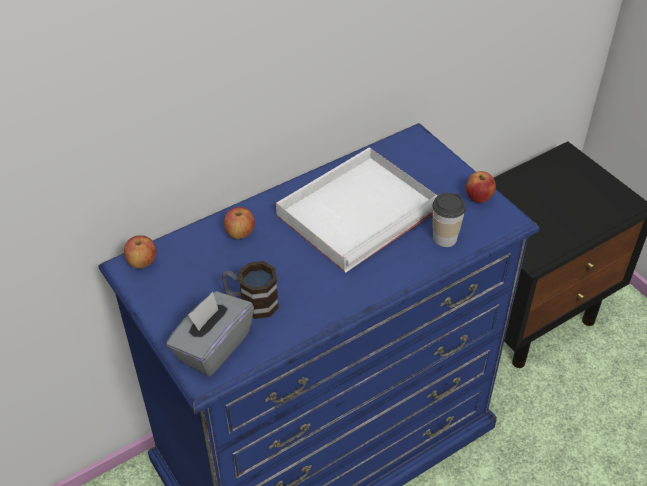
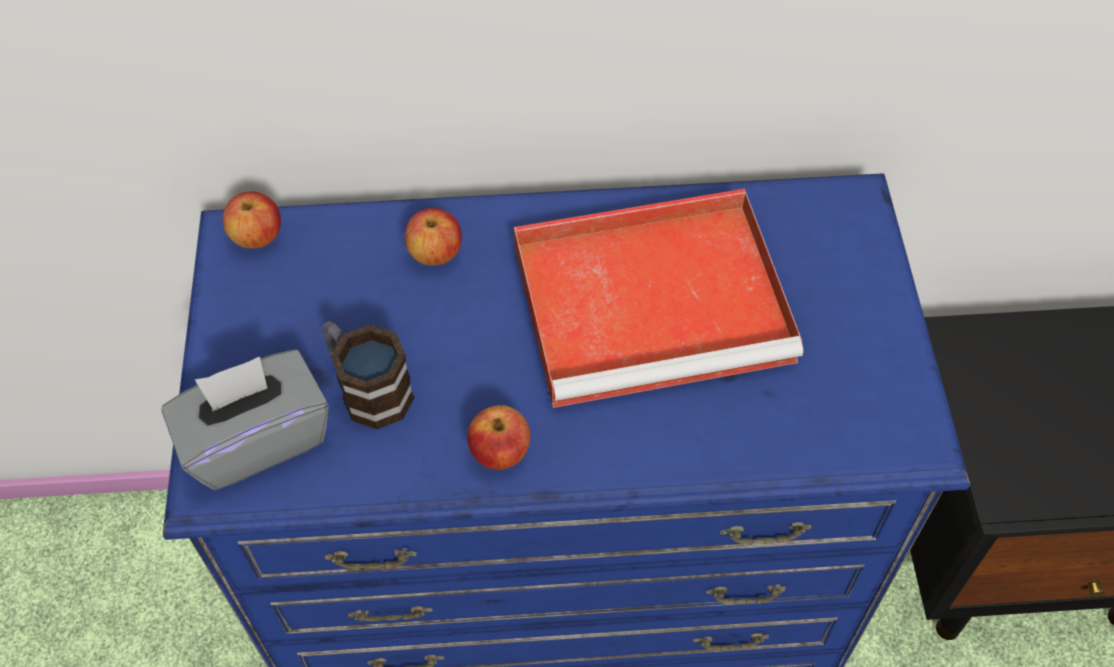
camera: 30 degrees right, 10 degrees up
white tray [276,147,438,273] -> red tray [514,189,803,408]
cup [432,193,466,247] -> none
apple [466,171,496,203] -> apple moved to [467,405,530,470]

